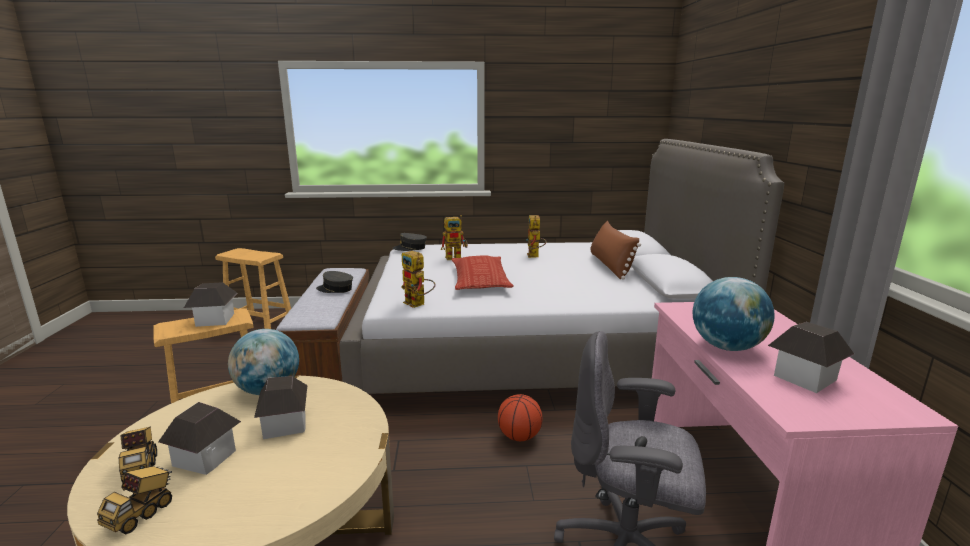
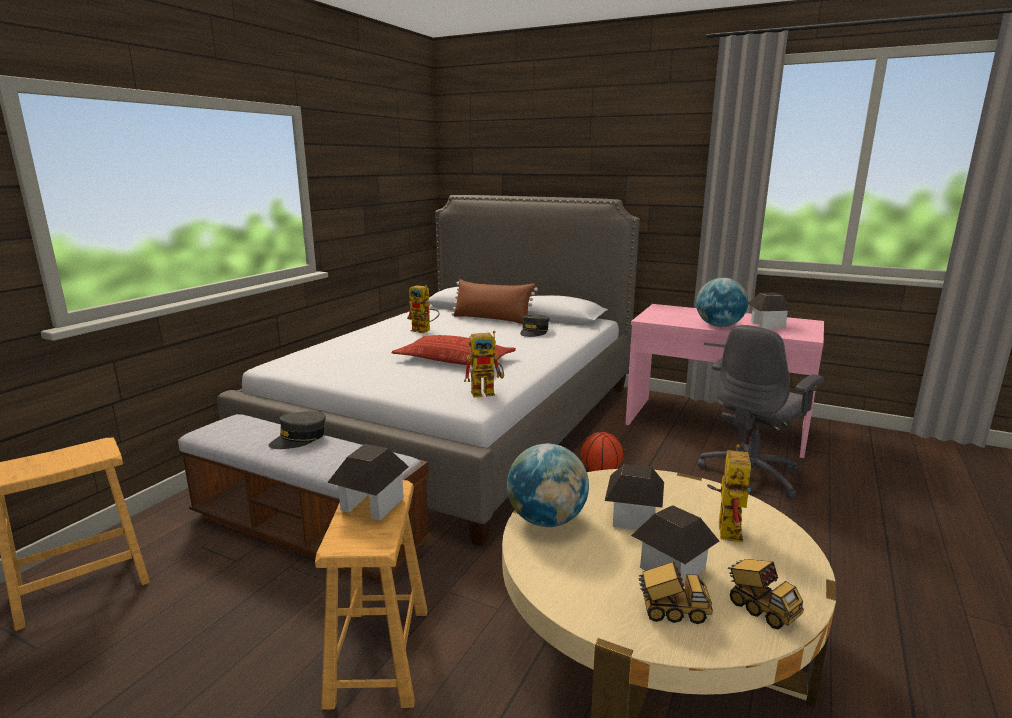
camera: 60 degrees left, 0 degrees up
grey cap [392,233,427,251] -> grey cap moved to [520,315,550,337]
toy robot [441,215,468,260] -> toy robot moved to [707,444,751,542]

